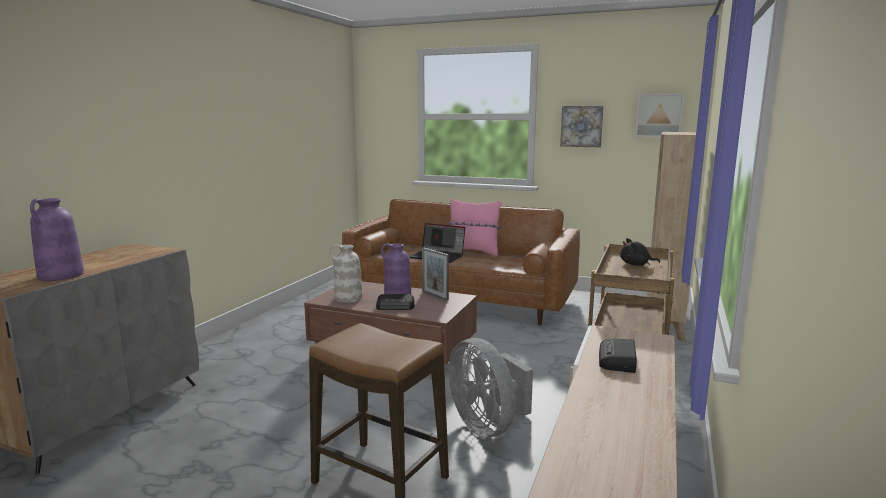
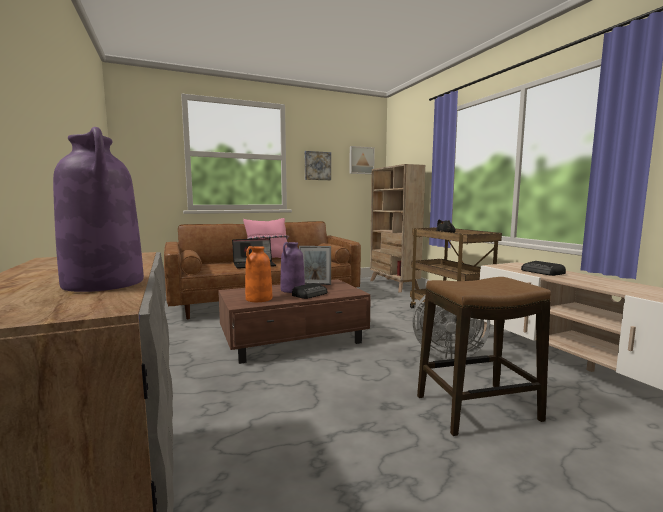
camera: 45 degrees left, 5 degrees down
white vase [330,245,362,303] -> orange vase [245,246,272,302]

